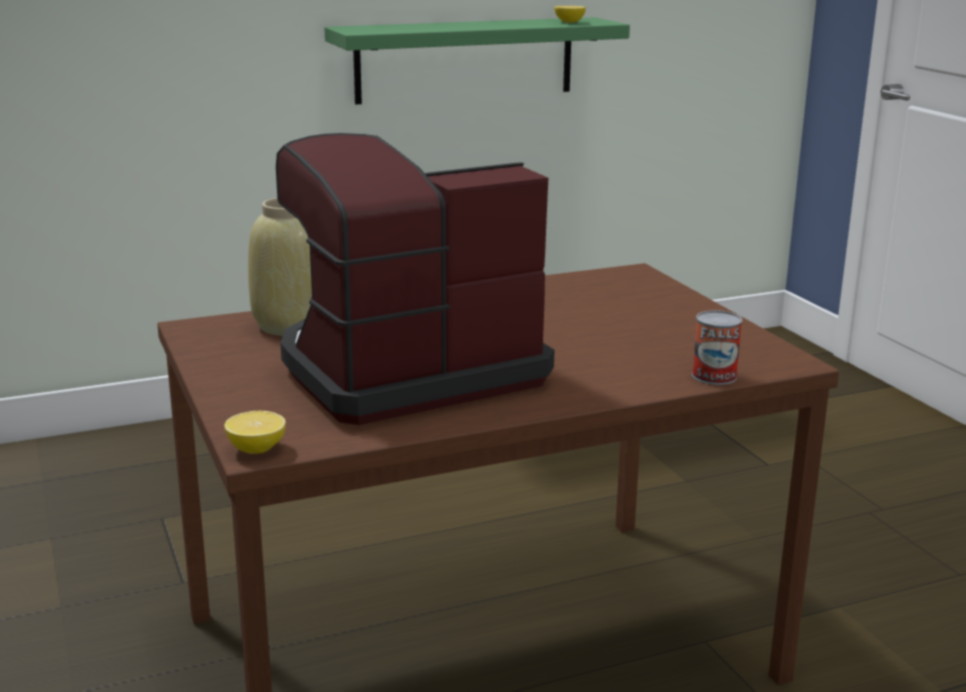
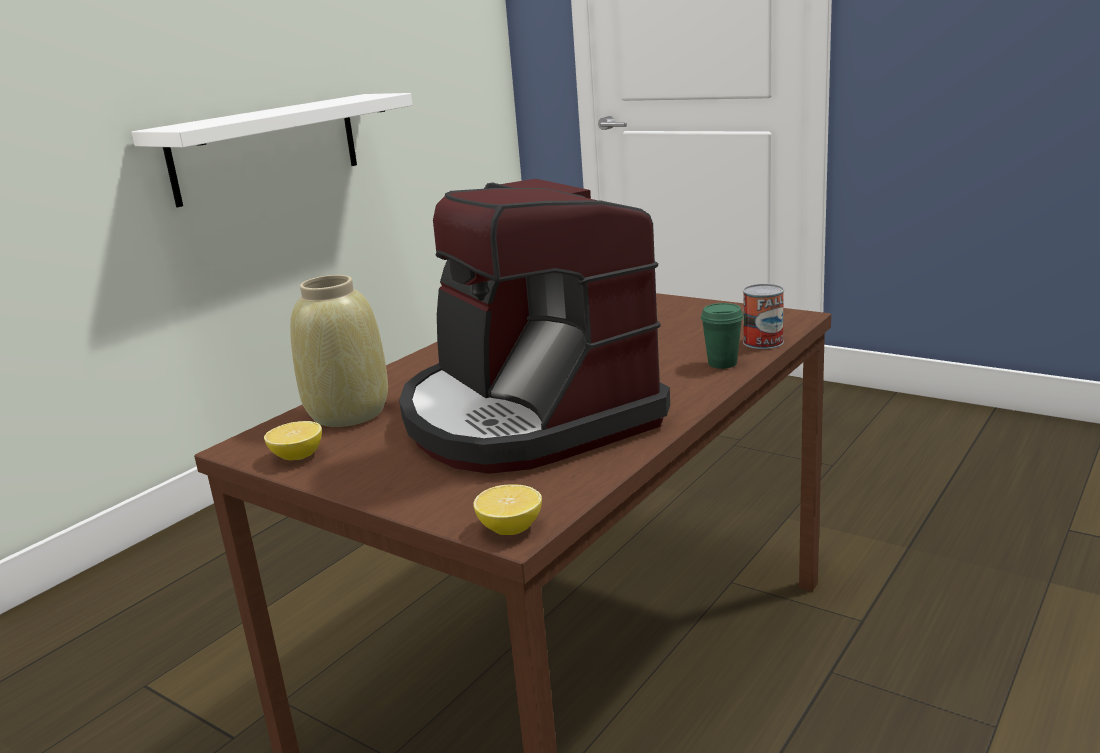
camera: 30 degrees left, 0 degrees up
coffee machine [276,133,555,425] -> coffee machine turned 60 degrees counterclockwise [399,179,670,474]
green shelf [324,17,630,104] -> white shelf [131,93,412,207]
lemon [554,6,586,23] -> lemon moved to [264,421,322,460]
none -> green cup [701,303,743,369]

